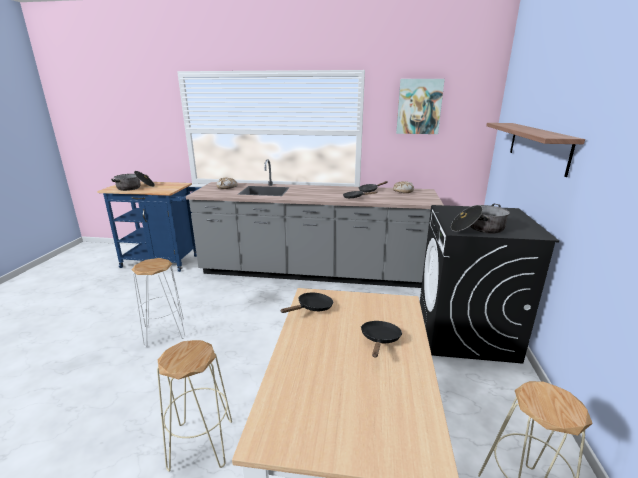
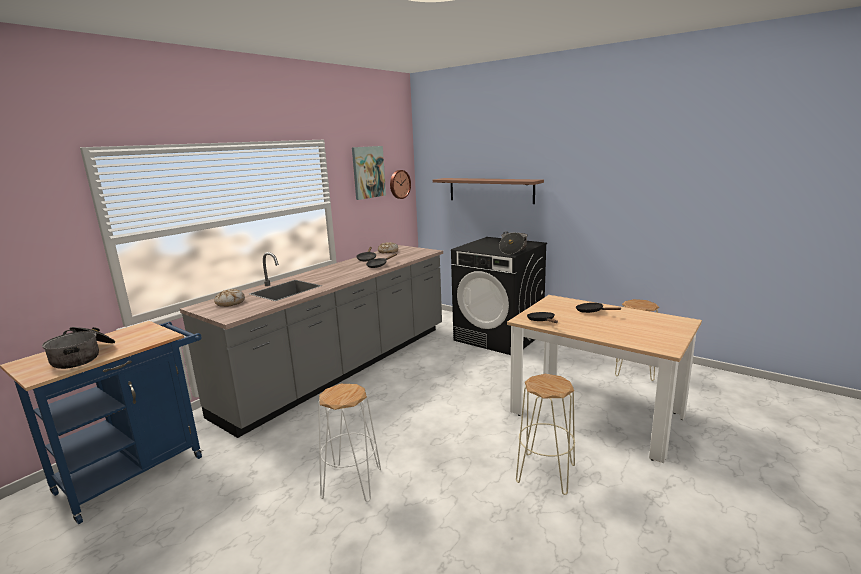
camera: 60 degrees left, 5 degrees down
none -> wall clock [390,170,411,199]

